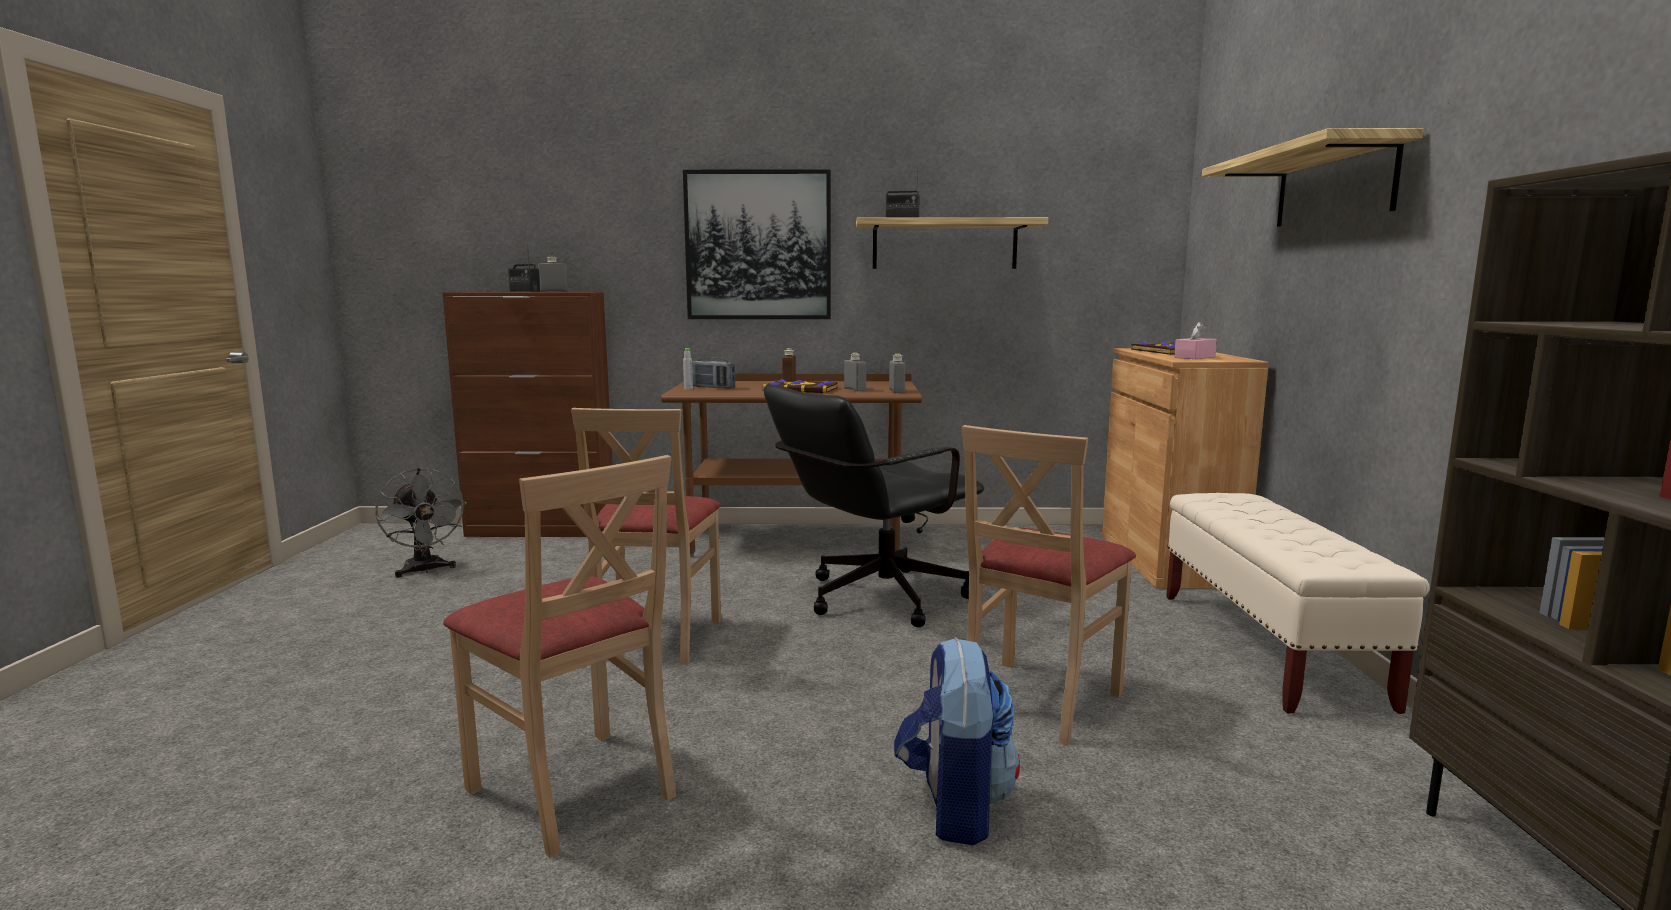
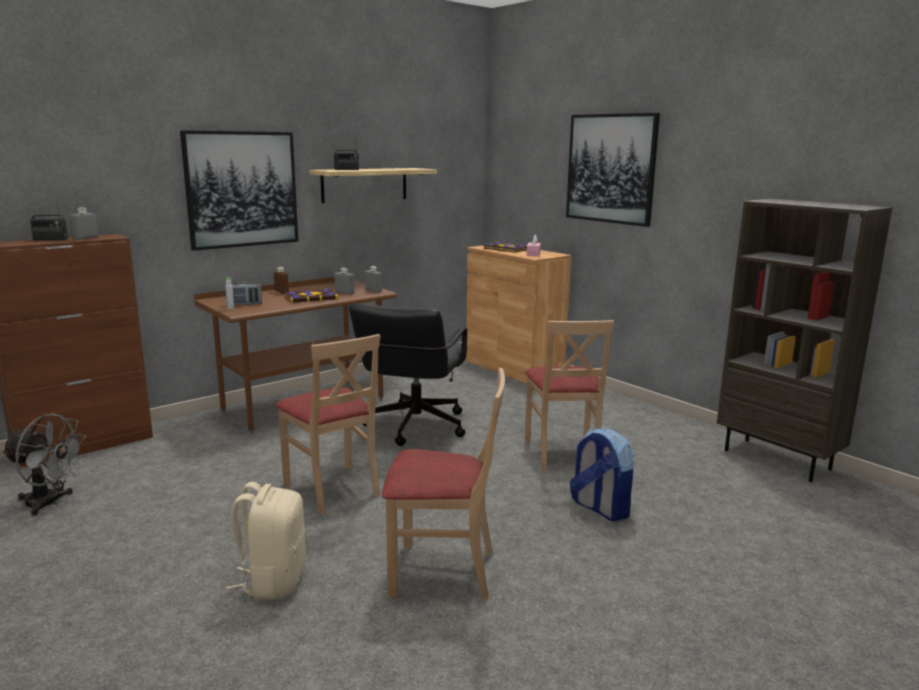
camera: 40 degrees left, 5 degrees up
beige bench [1166,493,1430,714] -> none
shelf [1202,128,1423,227] -> picture [566,113,660,227]
none -> beige backpack [226,482,306,600]

